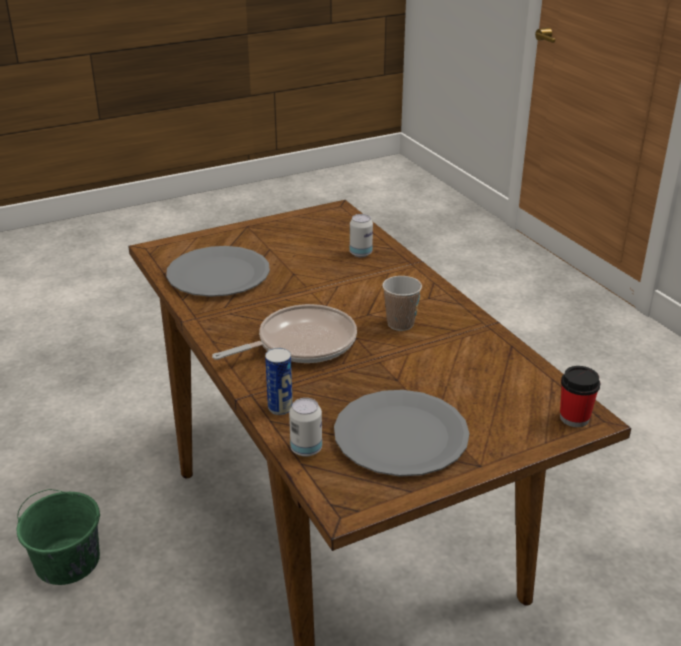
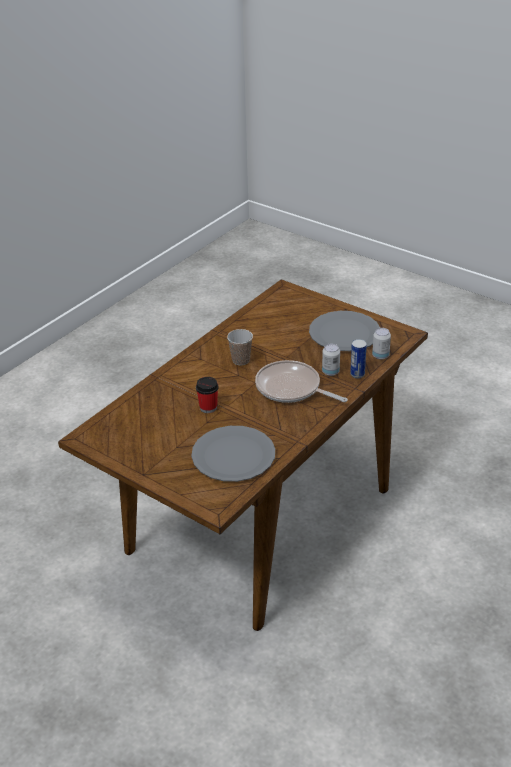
camera: 115 degrees left, 5 degrees up
green bucket [16,489,100,585] -> none
can [350,214,373,257] -> can moved to [322,344,340,376]
cup [560,366,601,427] -> cup moved to [196,377,219,413]

